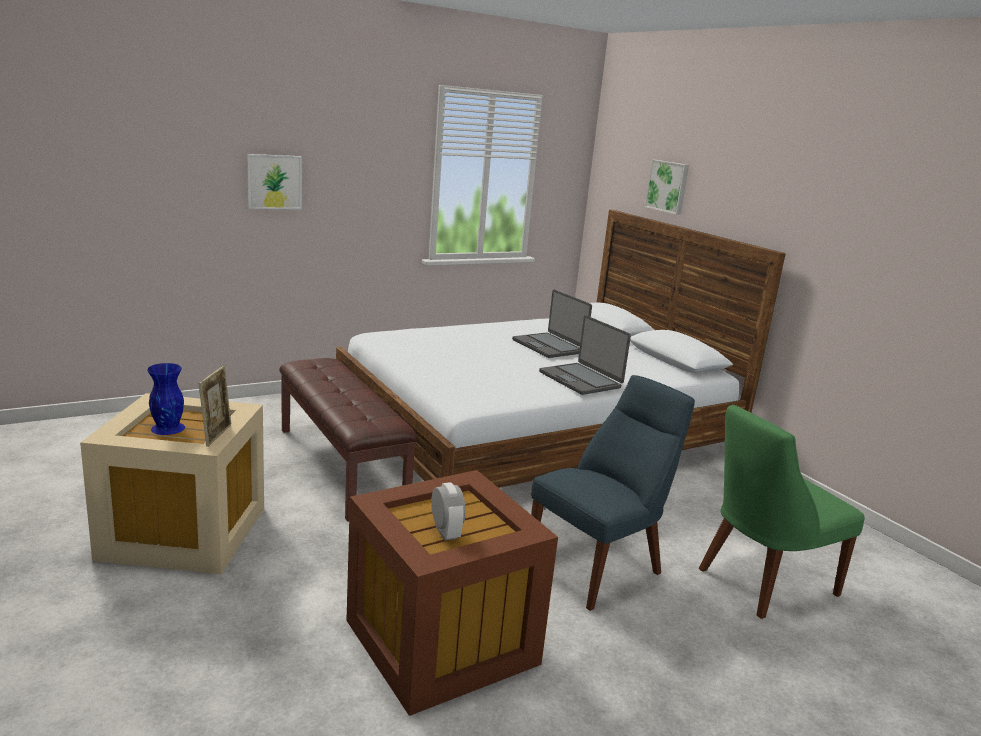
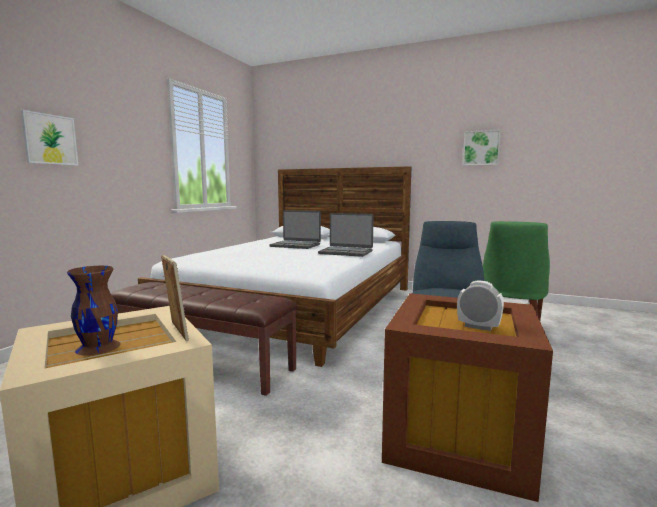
camera: 35 degrees left, 10 degrees down
blue vase [147,363,185,435] -> brown vase [67,266,121,356]
picture [644,160,689,215] -> picture moved to [463,130,501,166]

